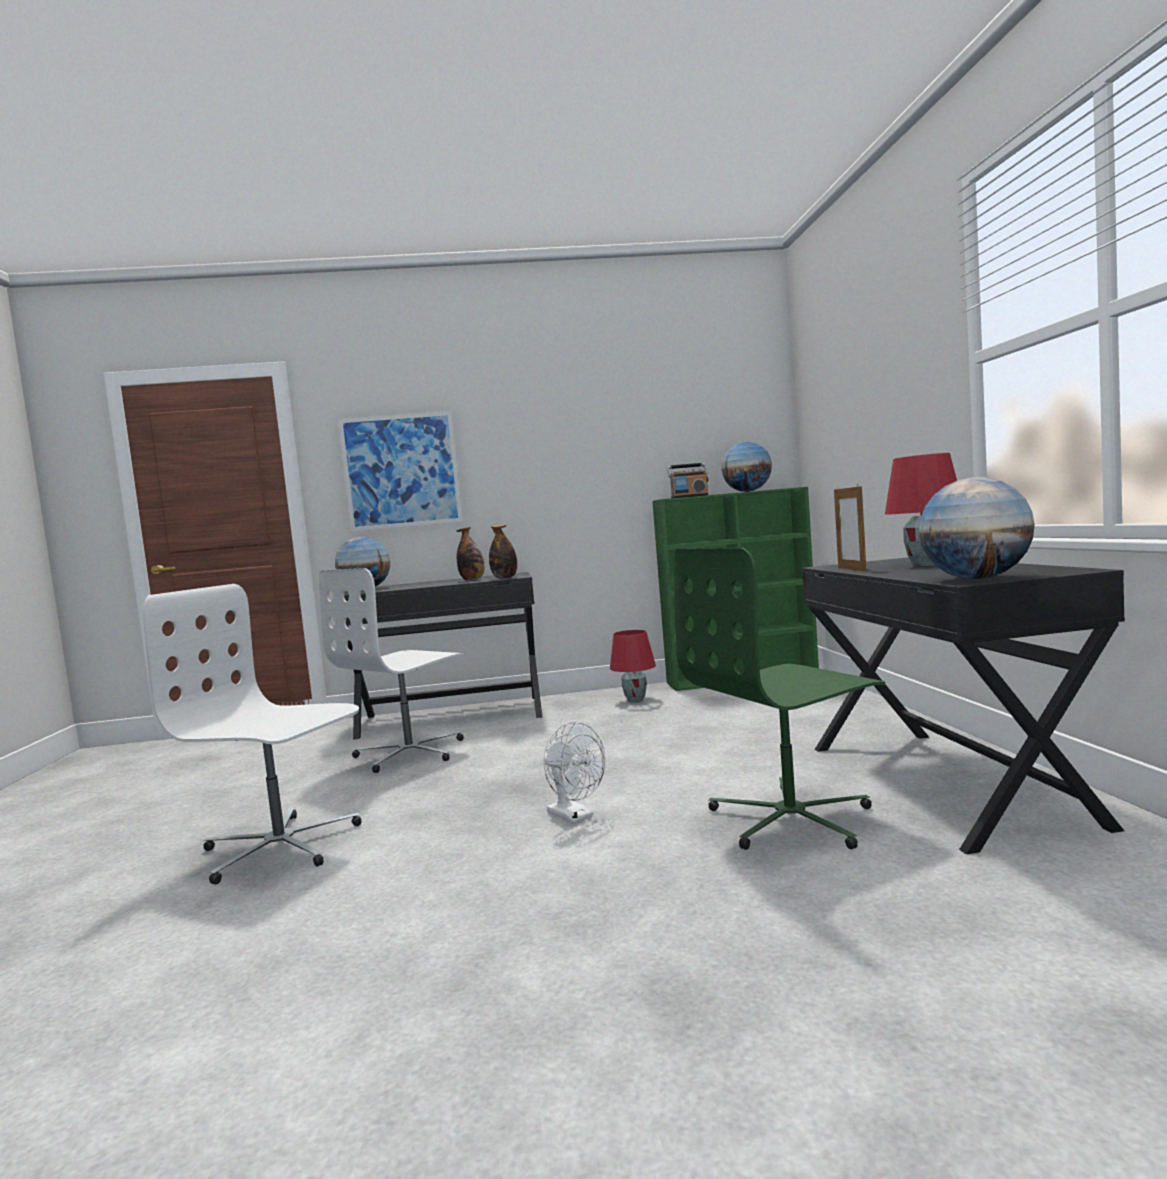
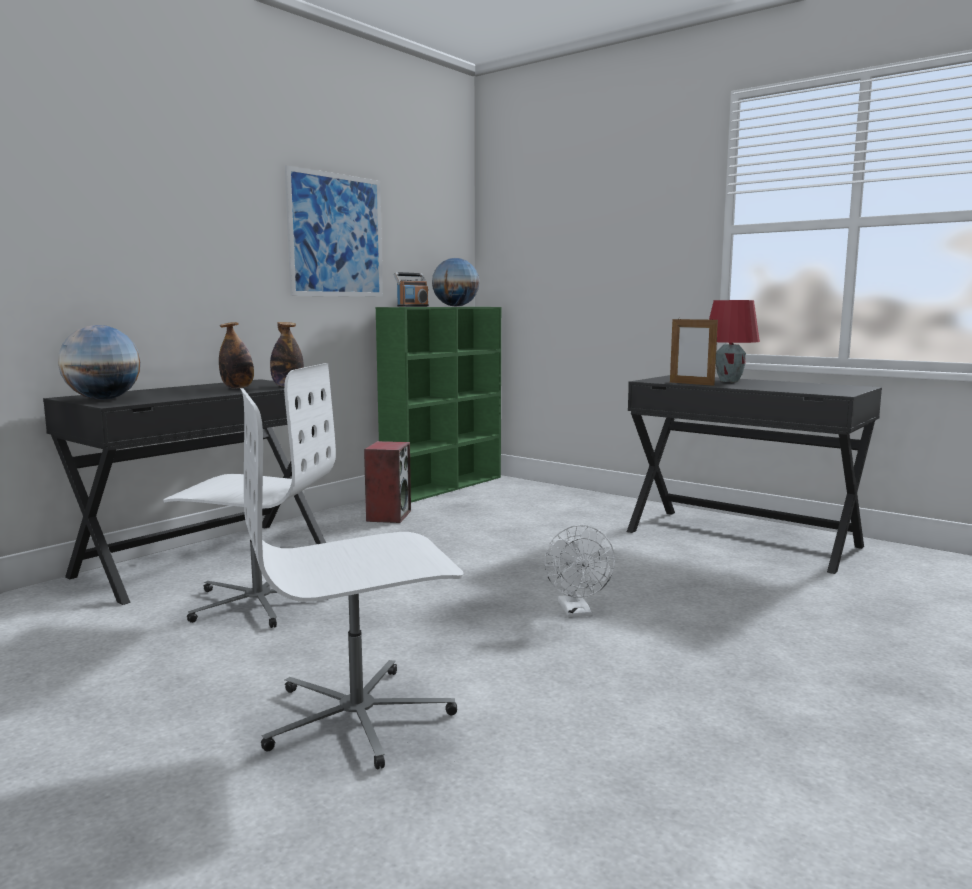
camera: 45 degrees left, 5 degrees up
white office chair [319,568,466,773] -> white office chair turned 75 degrees counterclockwise [163,363,336,628]
picture [338,411,463,532] -> picture moved to [285,165,383,297]
white fan [543,722,605,823] -> white fan turned 75 degrees clockwise [545,525,615,617]
red table lamp [610,630,656,703] -> speaker [364,441,411,523]
green office chair [674,548,885,850] -> none
globe [919,477,1035,579] -> none

